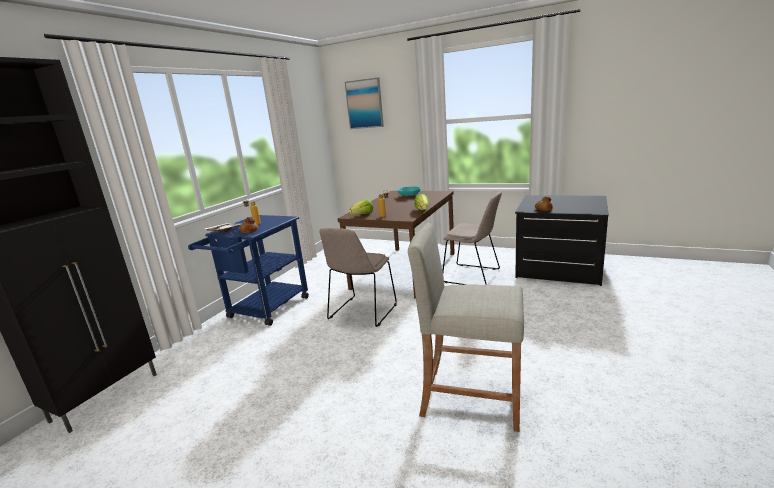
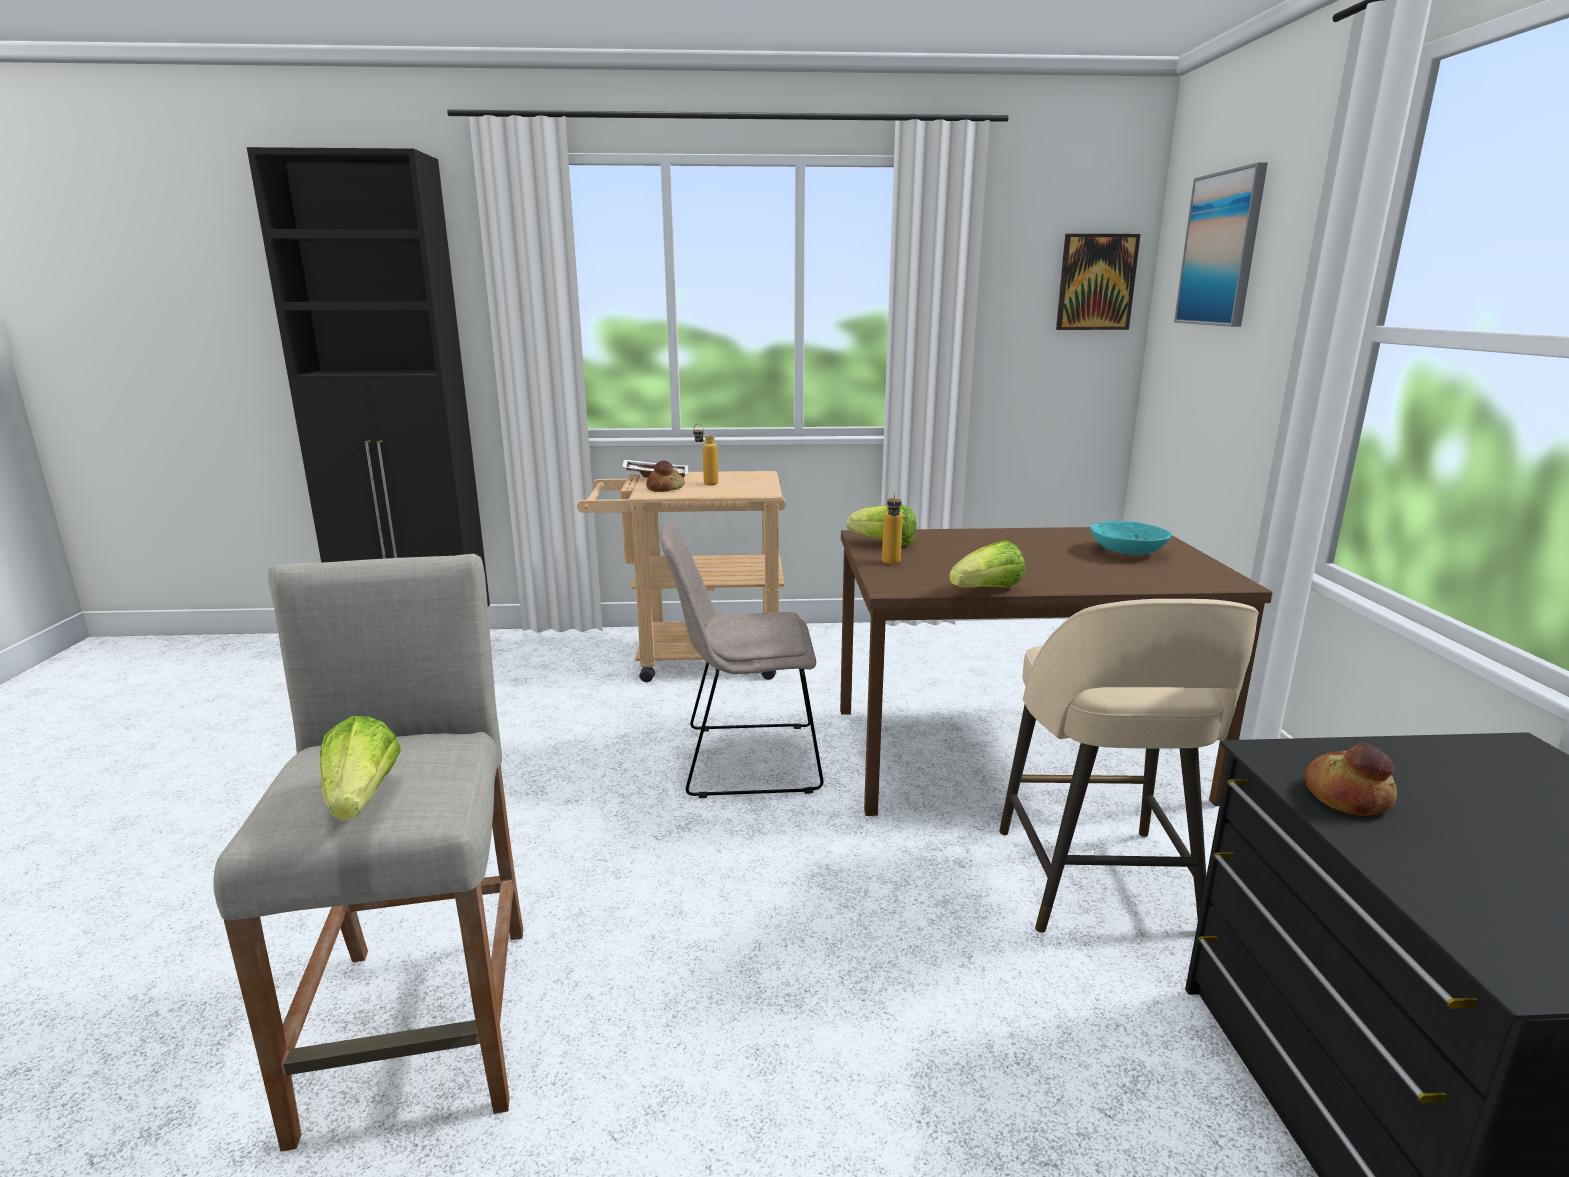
camera: 60 degrees right, 0 degrees up
blue cart [188,215,309,326] -> beige cart [577,471,786,682]
beige chair [442,191,502,285] -> beige stool [999,599,1259,933]
none -> lettuce [320,716,401,821]
none -> picture [1056,234,1141,330]

